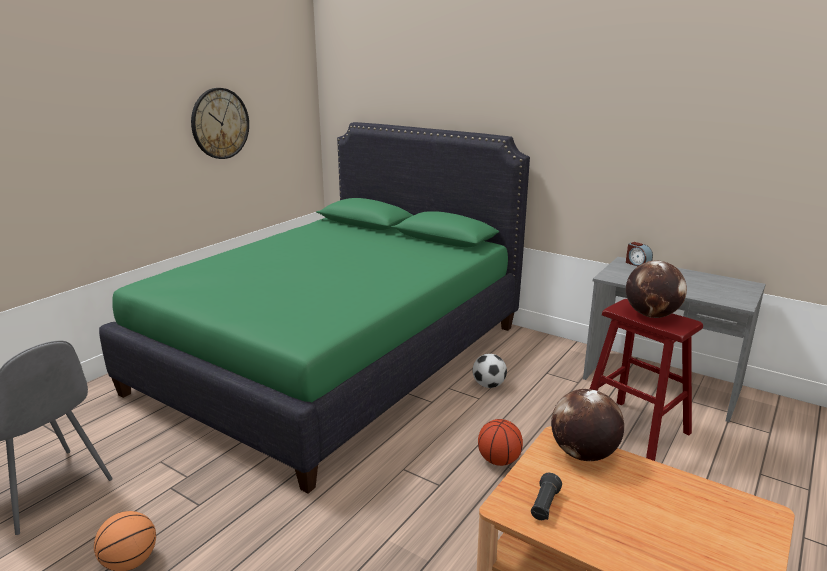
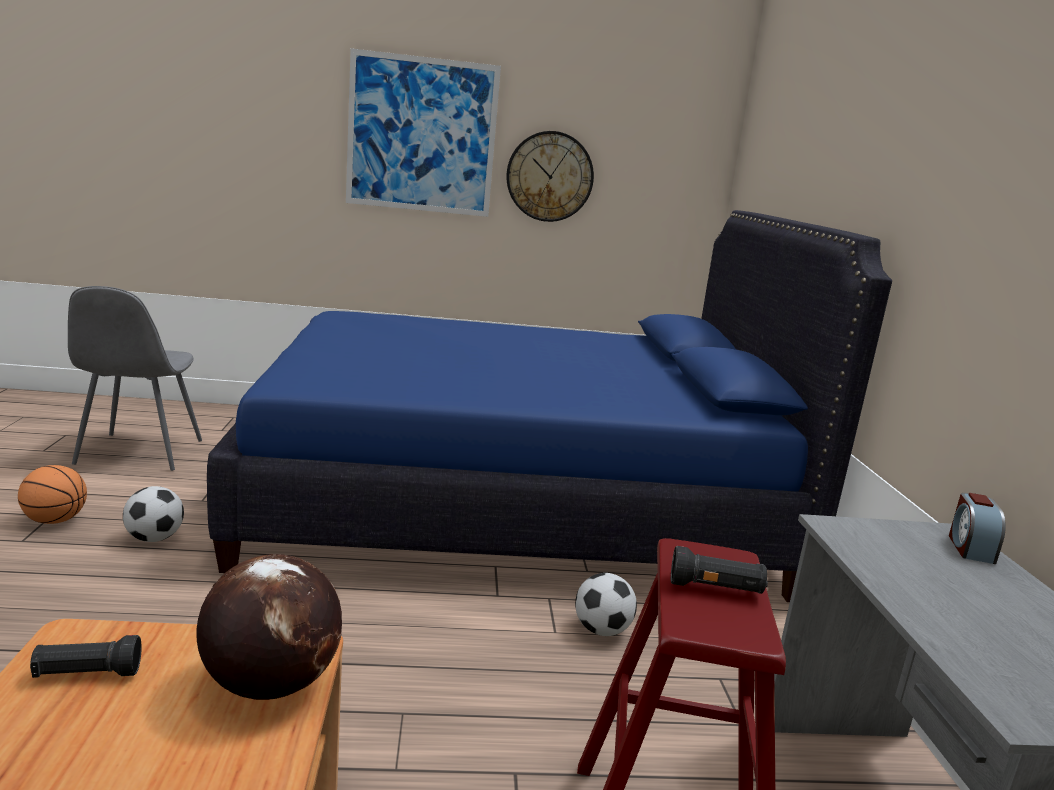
camera: 50 degrees right, 5 degrees down
green bed [99,122,530,494] -> blue bed [207,210,892,602]
basketball [478,419,523,466] -> none
globe [626,261,687,318] -> black flashlight [671,546,768,594]
none -> football [123,486,184,542]
none -> picture [346,48,501,217]

